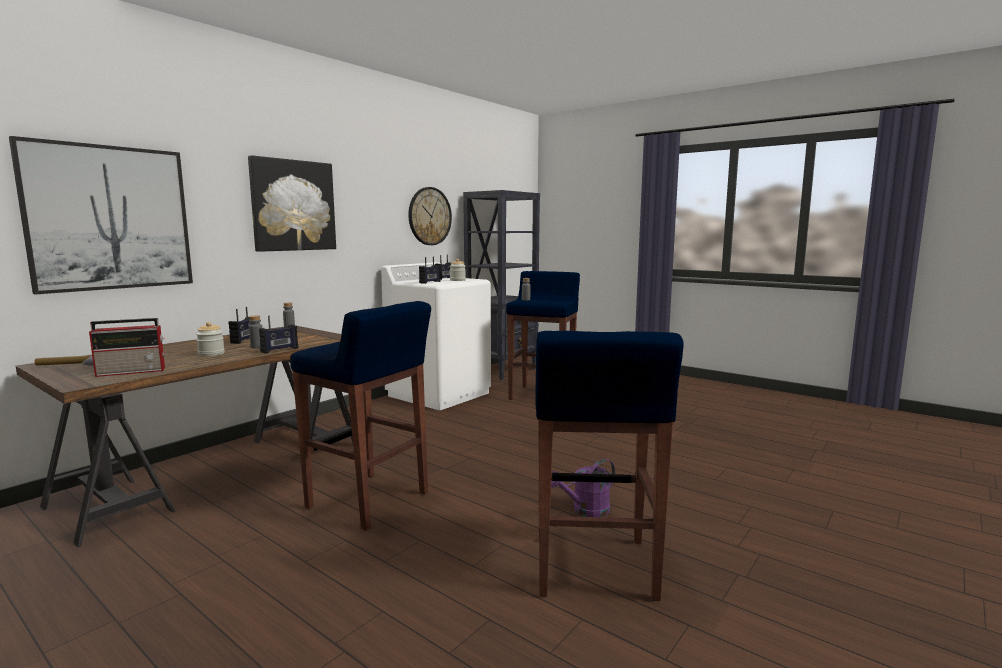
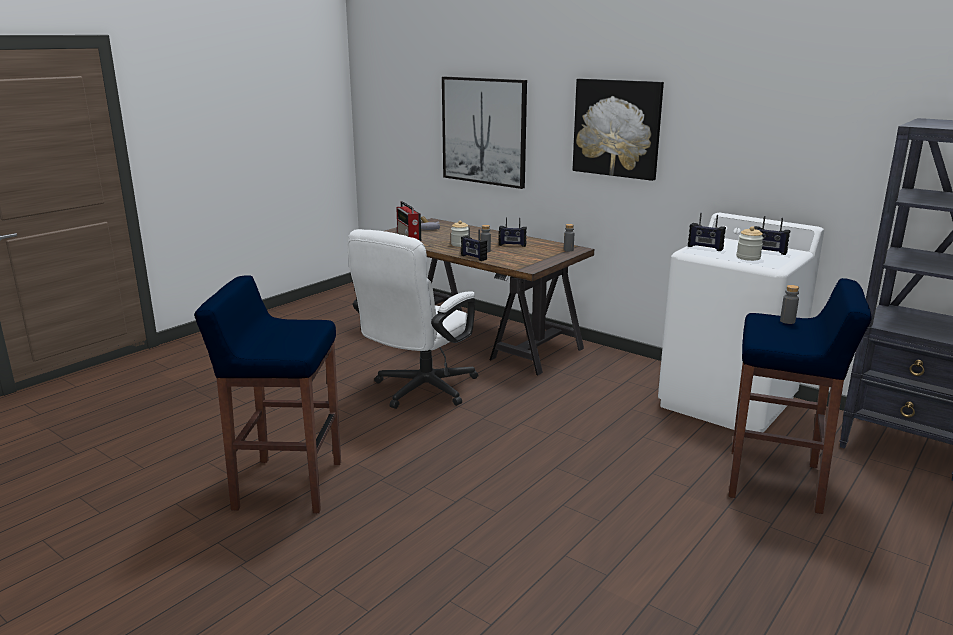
camera: 90 degrees right, 10 degrees up
blue stool [290,301,431,531] -> white office chair [347,229,478,409]
wall clock [408,187,452,245] -> none
purple watering can [551,459,615,517] -> none

